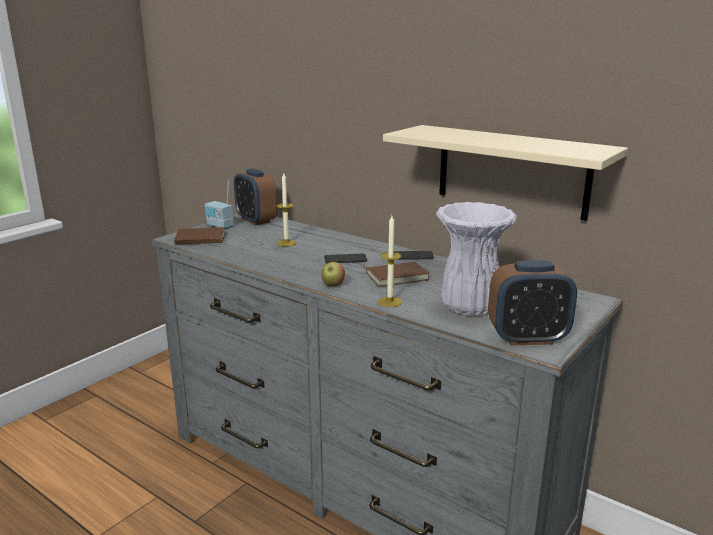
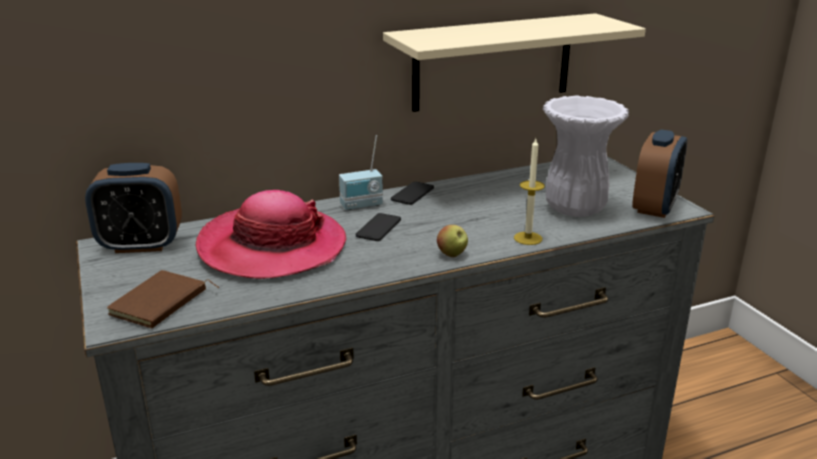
camera: 60 degrees left, 5 degrees up
radio [205,180,234,229] -> radio moved to [339,135,383,210]
candle [277,173,296,247] -> hat [195,190,346,279]
brown book [364,262,430,286] -> none

